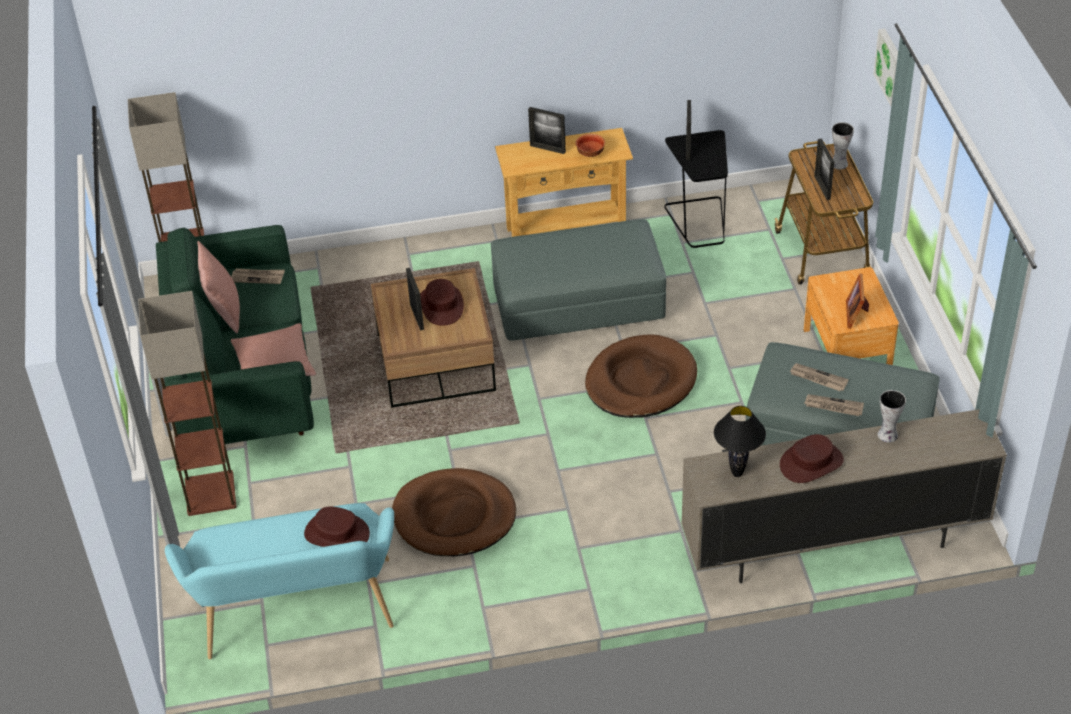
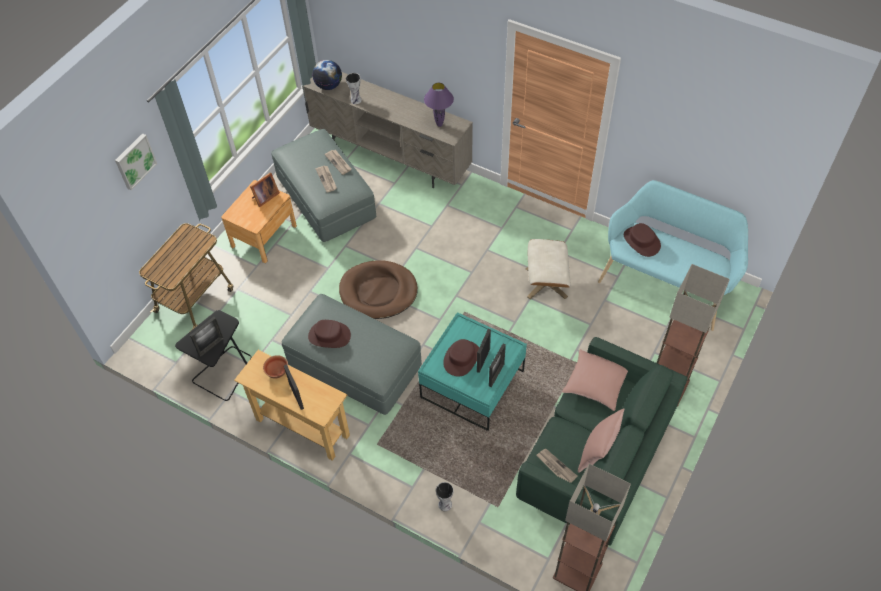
camera: 140 degrees left, 10 degrees up
brown coffee table [371,268,496,408] -> turquoise coffee table [418,312,527,431]
brown dog bed [392,468,516,556] -> beige ottoman [526,239,570,299]
black table lamp [714,406,766,477] -> purple table lamp [424,83,454,127]
brown hat [780,434,844,483] -> brown hat moved to [308,320,351,348]
picture frame [814,138,834,200] -> picture frame moved to [489,344,506,387]
vase [832,122,854,169] -> vase moved to [436,482,454,511]
none -> globe [312,60,342,90]

